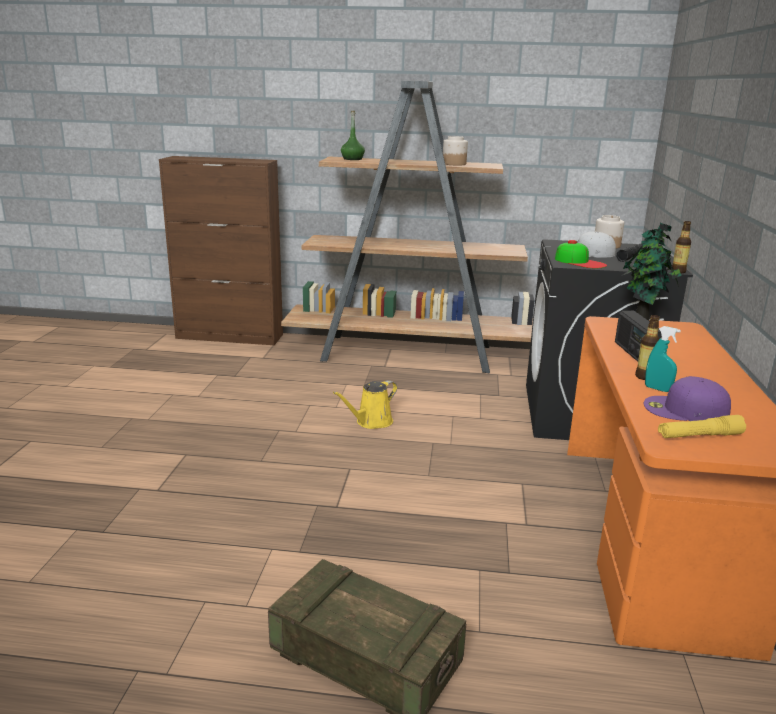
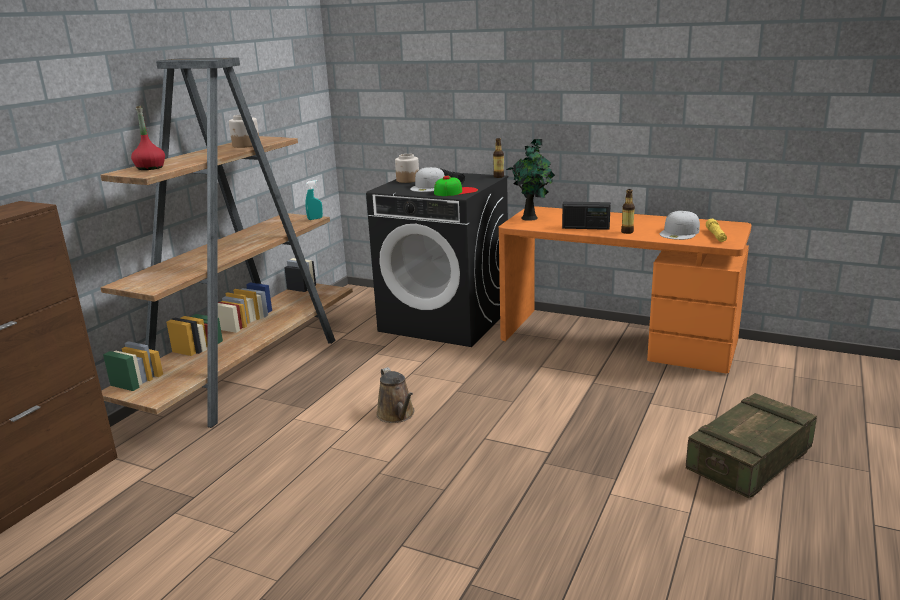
camera: 70 degrees left, 0 degrees up
yellow watering can [333,380,397,429] -> brown watering can [376,367,415,423]
green bottle [341,111,365,160] -> red bottle [131,106,165,170]
purple cap [644,376,731,421] -> white cap [660,211,700,240]
turquoise spray bottle [645,326,681,392] -> turquoise spray bottle moved to [305,180,323,220]

